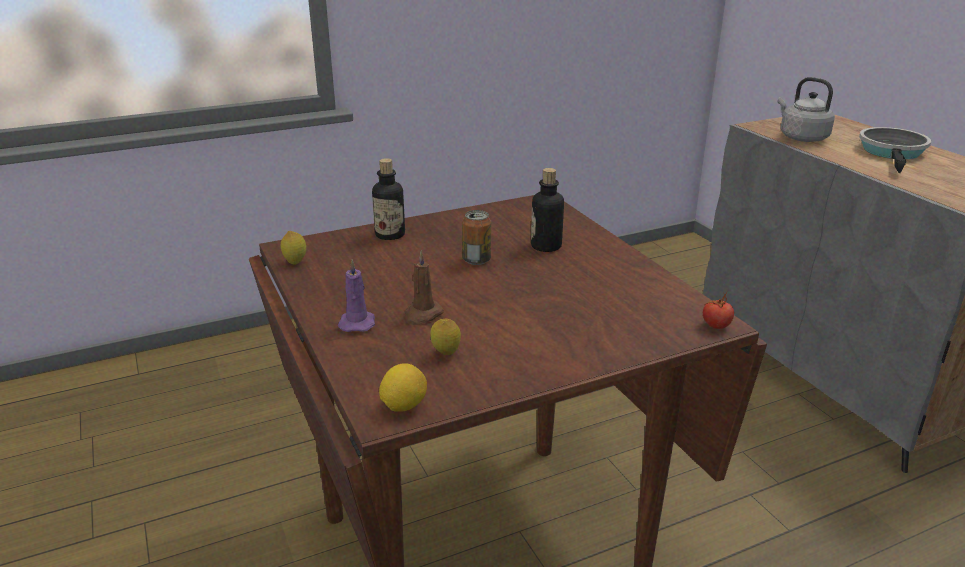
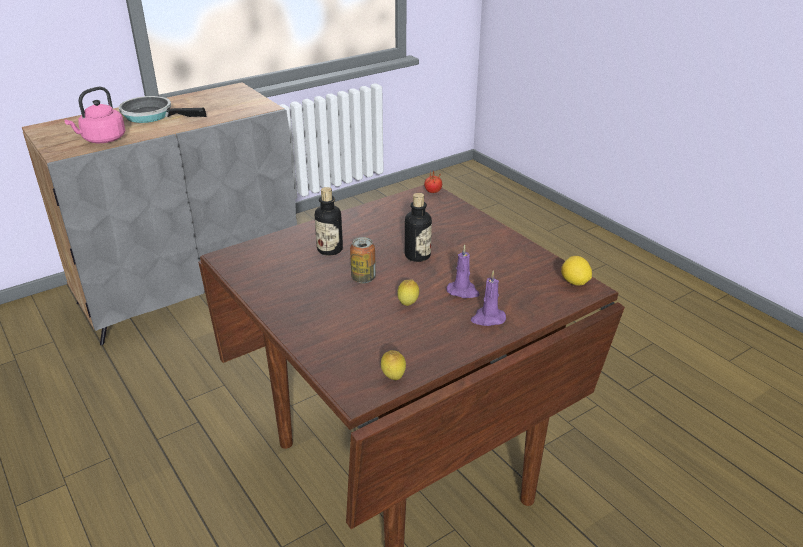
camera: 100 degrees left, 5 degrees up
bottle [372,158,405,240] -> bottle moved to [405,193,432,262]
brown candle [405,251,444,325] -> purple candle [446,245,480,298]
lemon [430,319,461,355] -> lemon moved to [397,280,419,306]
grey kettle [778,77,835,142] -> pink kettle [64,87,125,143]

